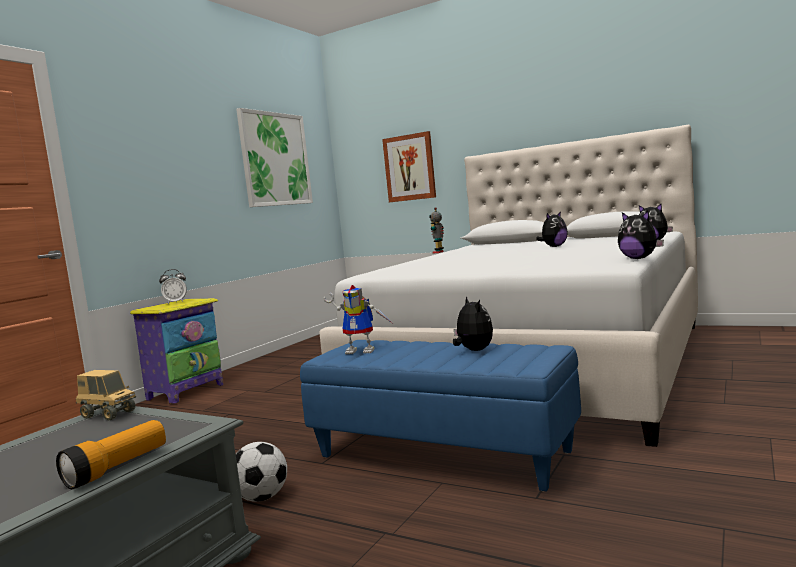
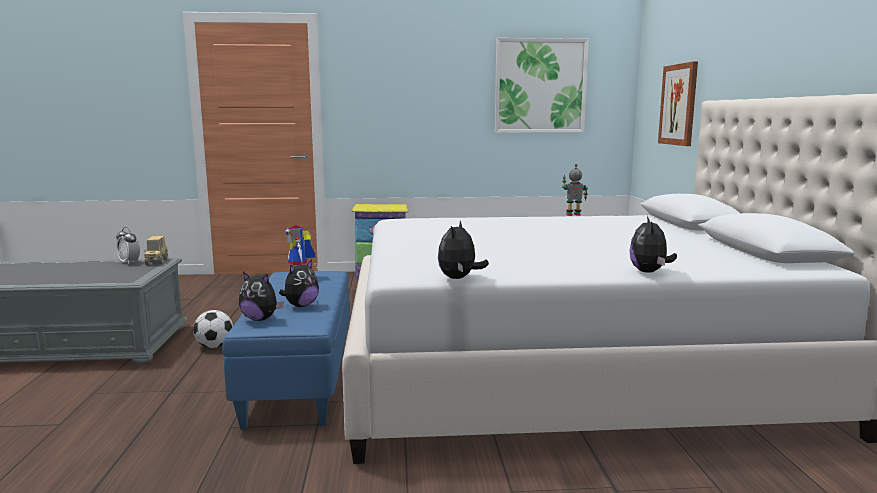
camera: 55 degrees right, 5 degrees up
flashlight [56,420,166,489] -> none
alarm clock [159,269,187,304] -> alarm clock moved to [116,227,140,264]
plush toy [536,211,568,247] -> plush toy moved to [239,272,284,321]

